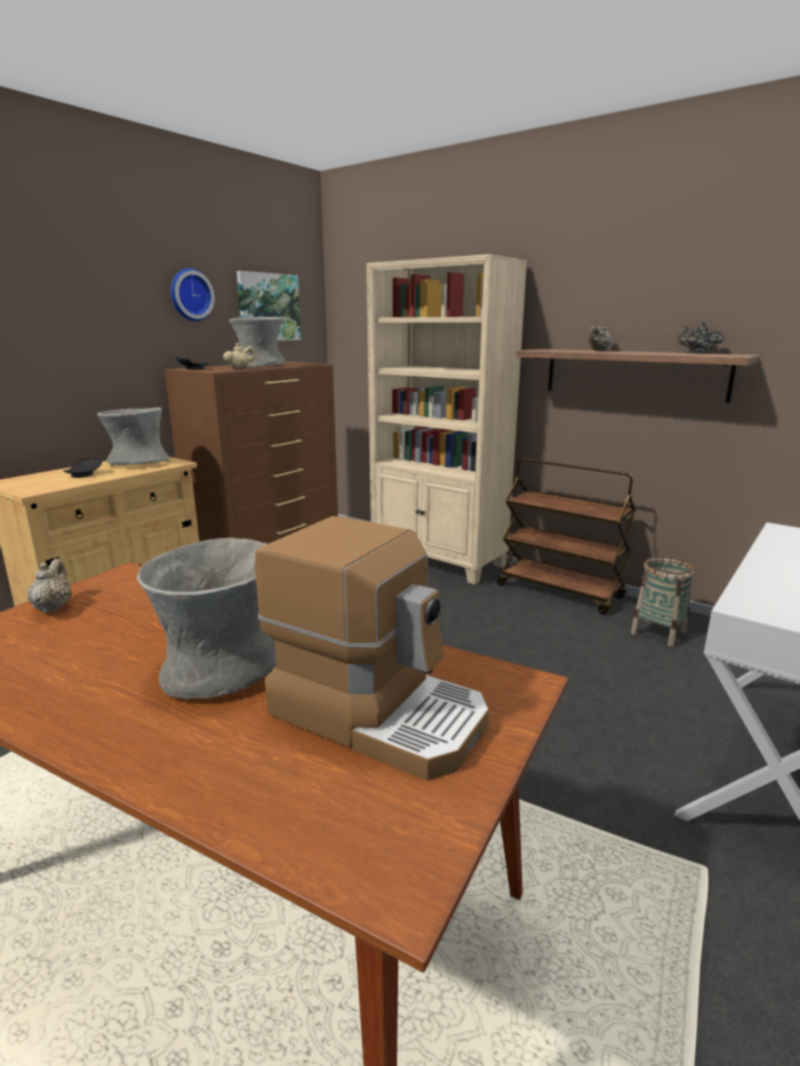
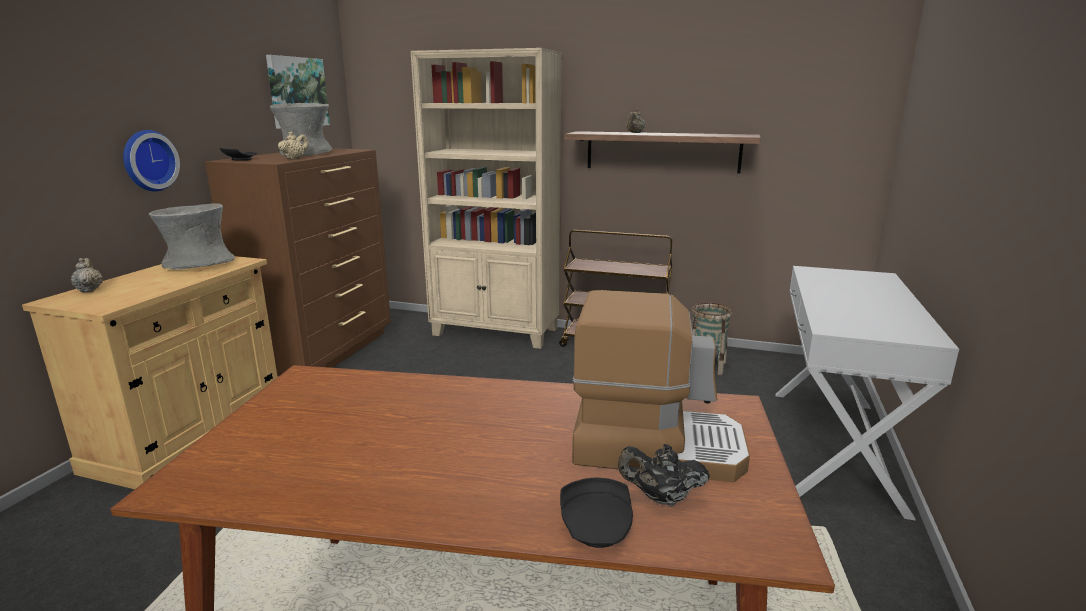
camera: 20 degrees left, 0 degrees up
beige teapot [27,559,72,613] -> beige teapot moved to [71,258,103,292]
black plate [63,458,102,478] -> black plate moved to [560,478,633,548]
grey vase [137,538,276,699] -> none
wall clock [170,268,215,321] -> wall clock moved to [123,130,180,192]
black teapot [677,322,724,354] -> black teapot moved to [618,444,710,506]

